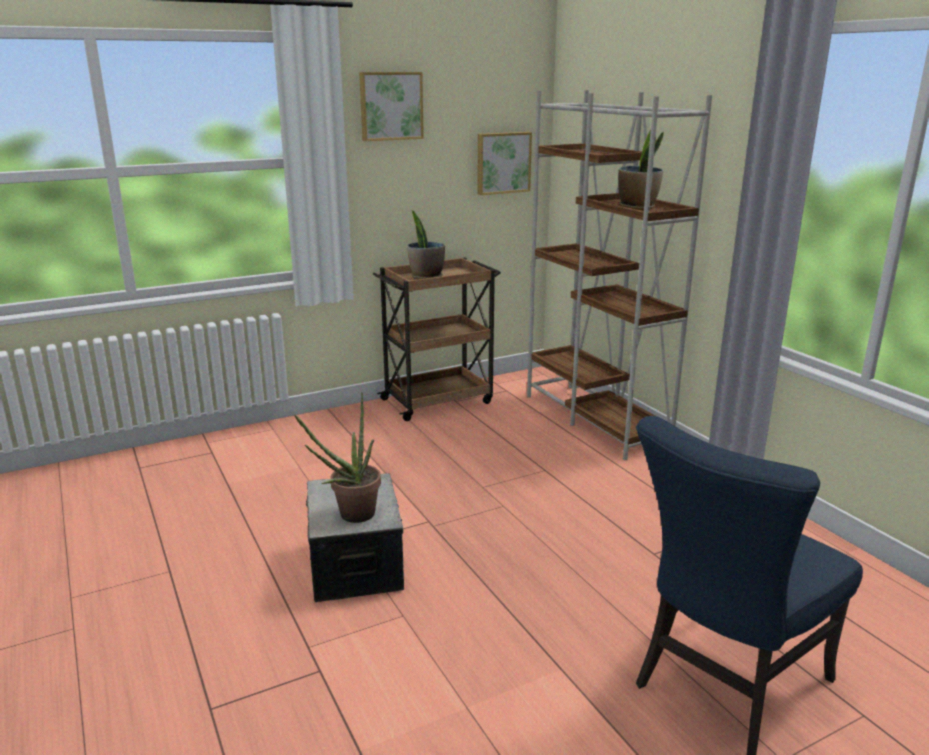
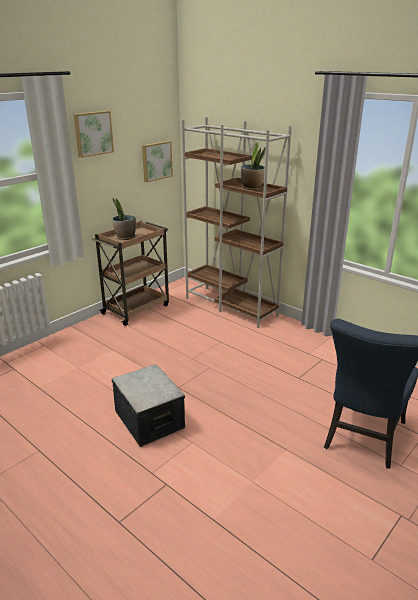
camera: 20 degrees left, 5 degrees up
potted plant [294,393,381,523] -> none

